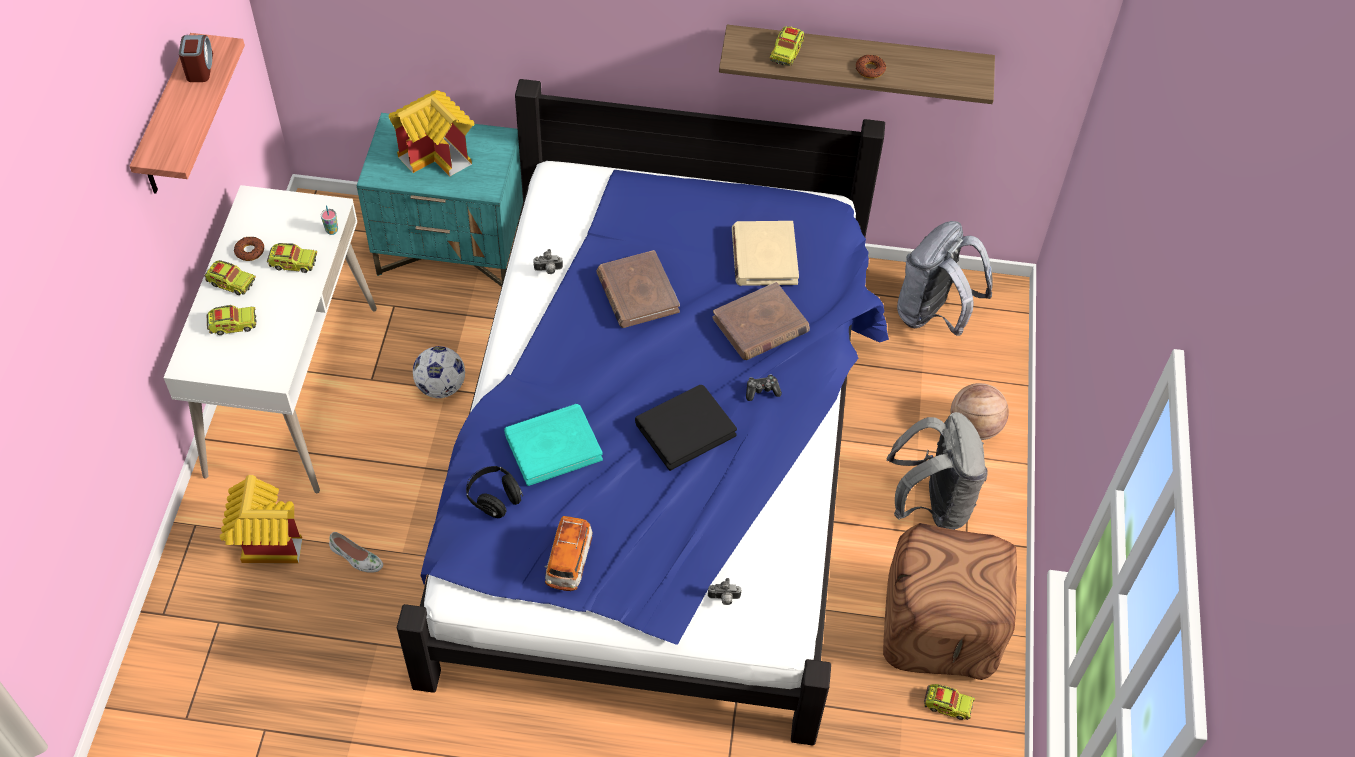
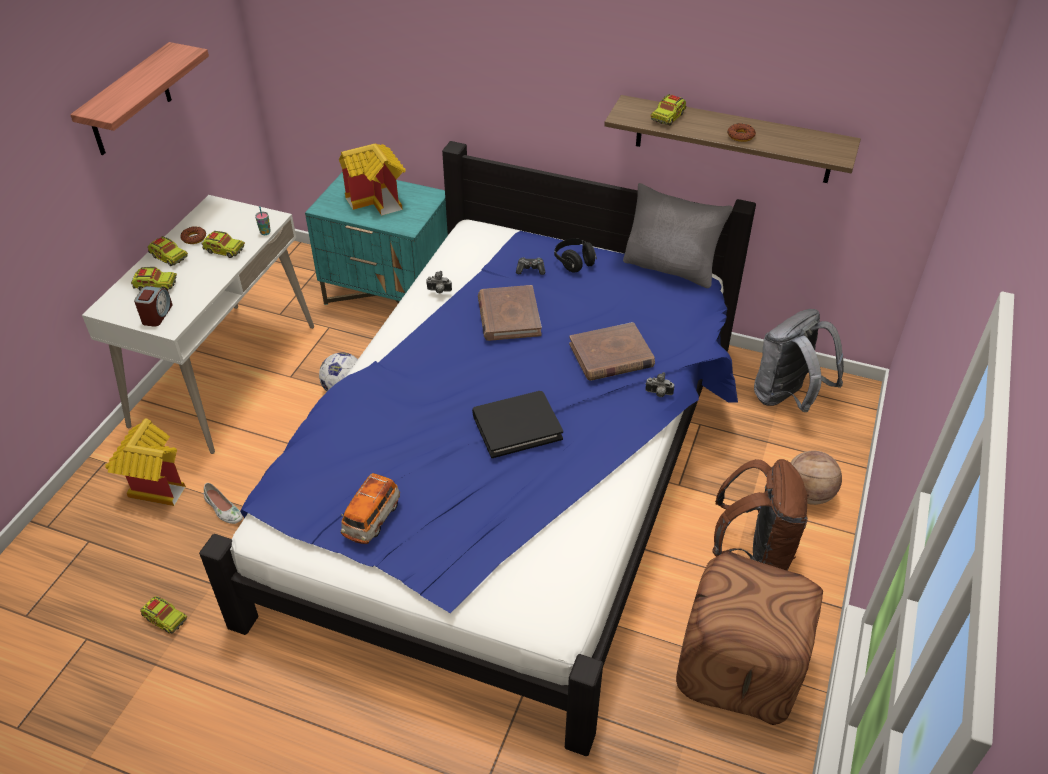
camera: 15 degrees right, 10 degrees down
alarm clock [179,35,213,82] -> alarm clock moved to [134,286,173,327]
black headphones [466,466,523,518] -> black headphones moved to [554,238,597,272]
turquoise book [504,404,603,486] -> none
camera [708,578,742,605] -> camera moved to [645,372,674,397]
beige book [732,221,799,286] -> none
game controller [746,374,782,401] -> game controller moved to [516,257,545,275]
grey backpack [887,412,988,530] -> brown backpack [712,459,809,570]
toy truck [924,684,975,720] -> toy truck moved to [140,596,187,634]
none -> grey pillow [623,183,733,288]

